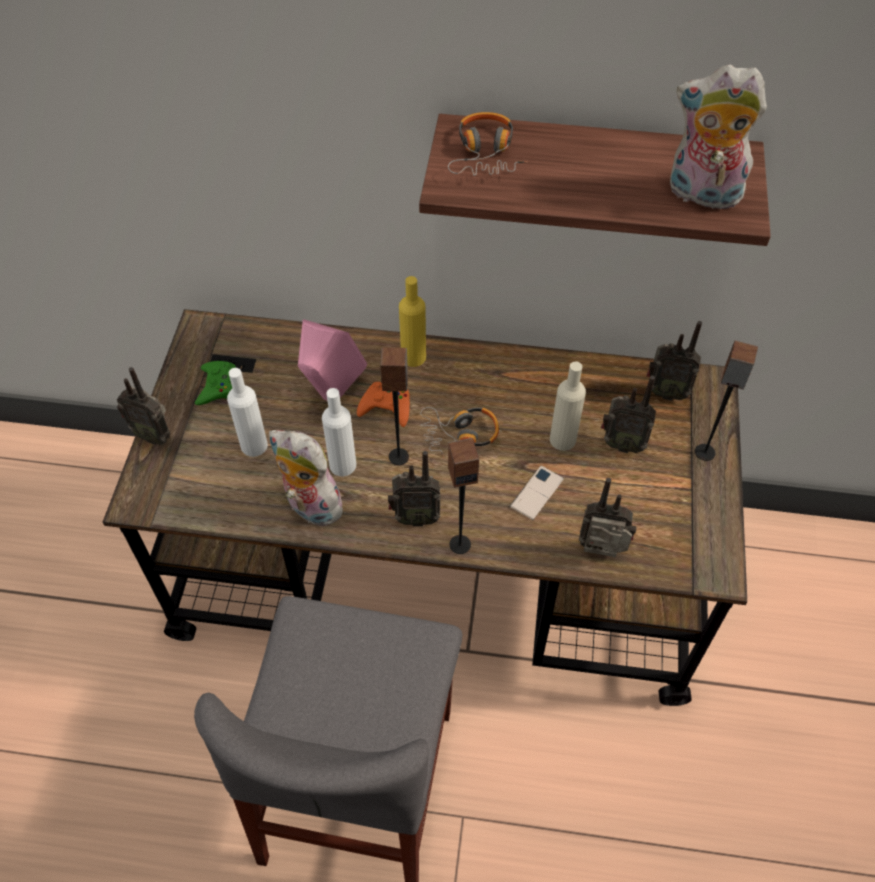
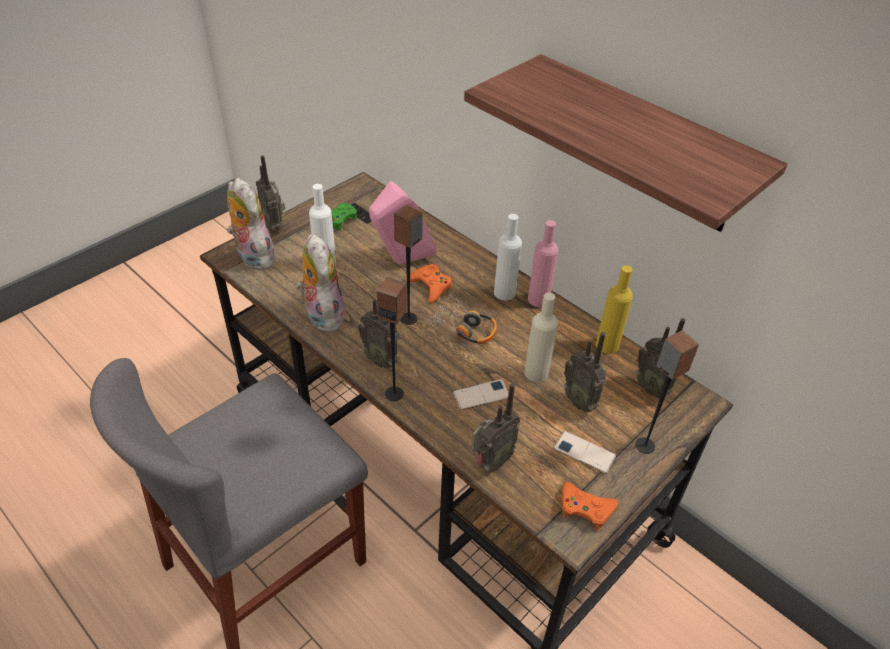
camera: 35 degrees right, 10 degrees down
white bottle [322,388,356,476] -> white bottle moved to [494,214,522,300]
yellow bottle [399,276,426,367] -> yellow bottle moved to [596,265,633,354]
headphones [448,112,528,176] -> none
radio [579,478,637,557] -> radio turned 90 degrees clockwise [471,383,520,473]
plush toy [670,65,767,209] -> plush toy moved to [227,178,275,270]
none -> pink bottle [528,220,558,307]
none -> phone [553,431,616,474]
none -> orange game controller [562,482,618,531]

